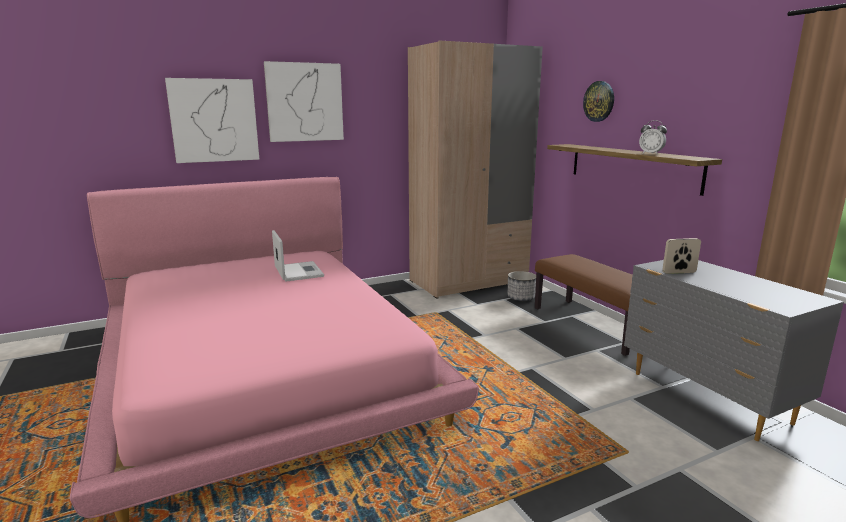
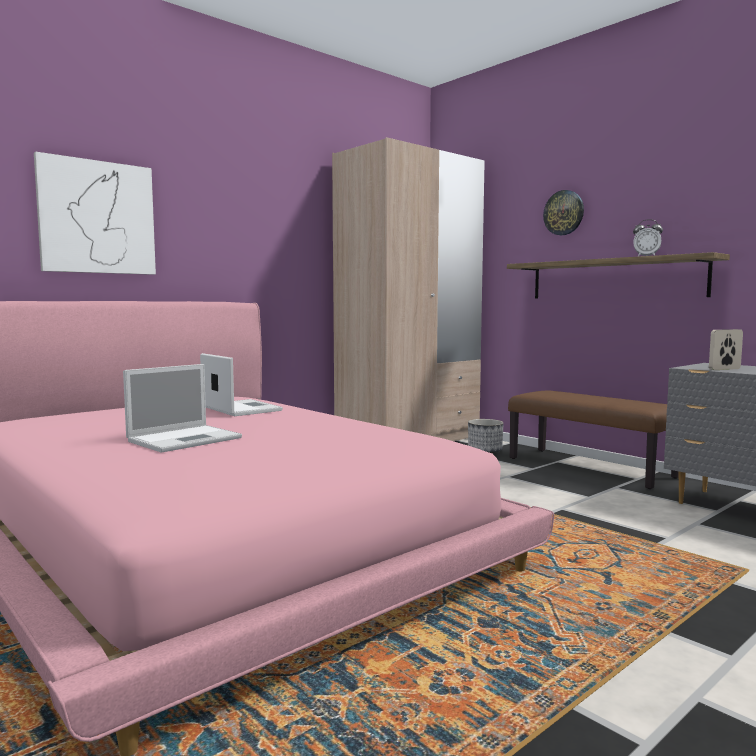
camera: 15 degrees left, 10 degrees down
picture [264,61,344,142] -> none
none -> laptop [123,364,242,453]

